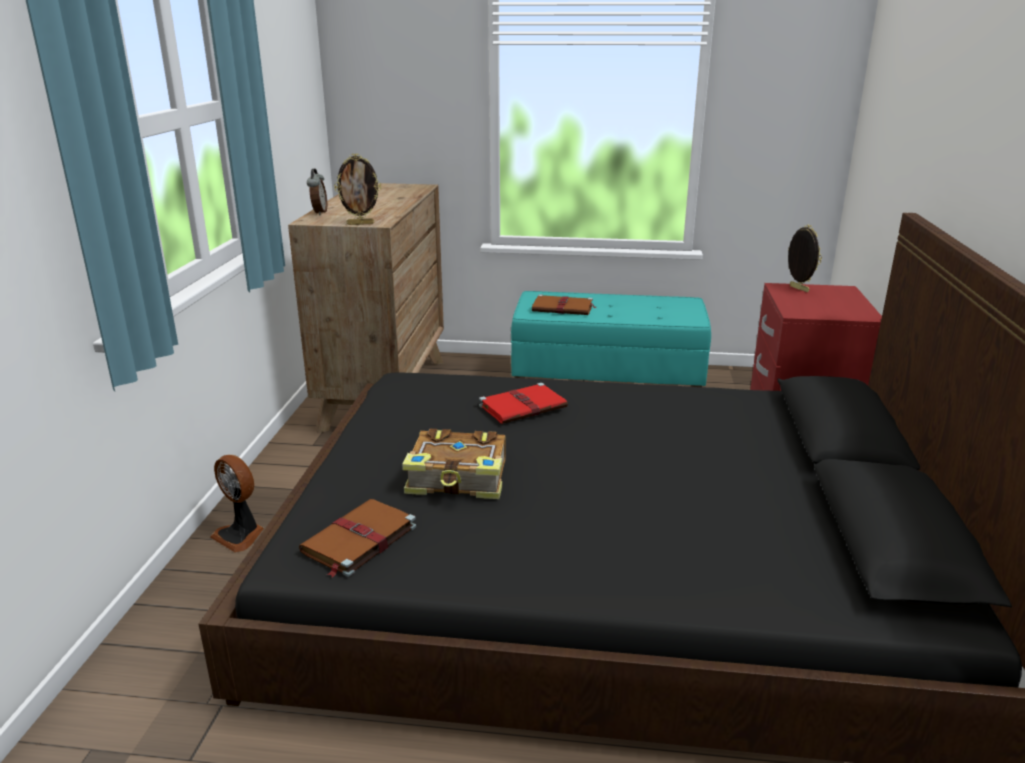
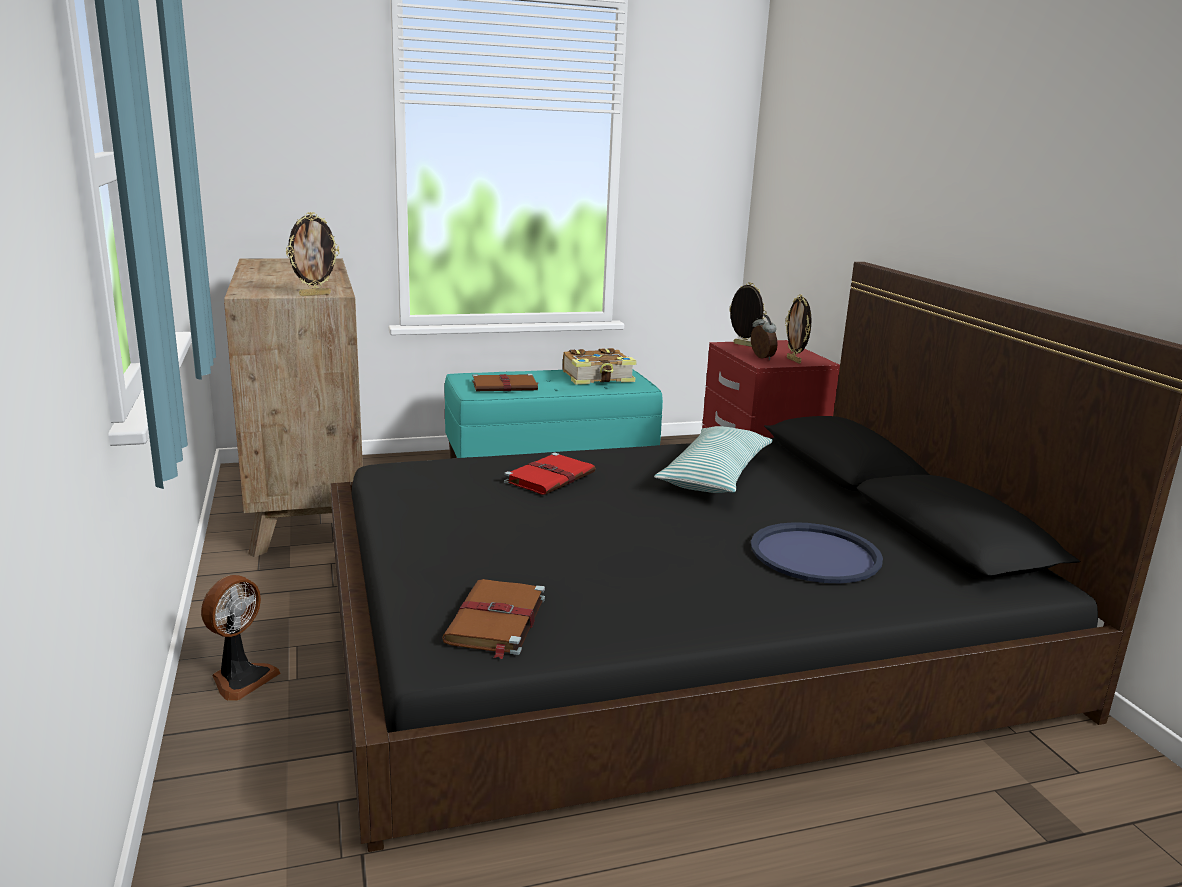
camera: 25 degrees left, 5 degrees down
fan [210,455,264,553] -> fan turned 75 degrees counterclockwise [201,575,280,701]
alarm clock [307,169,327,215] -> alarm clock moved to [751,314,778,360]
book [402,429,506,499] -> book moved to [563,348,636,385]
none -> pillow [654,426,773,493]
none -> blue tray [751,522,883,583]
none -> picture frame [785,294,812,364]

